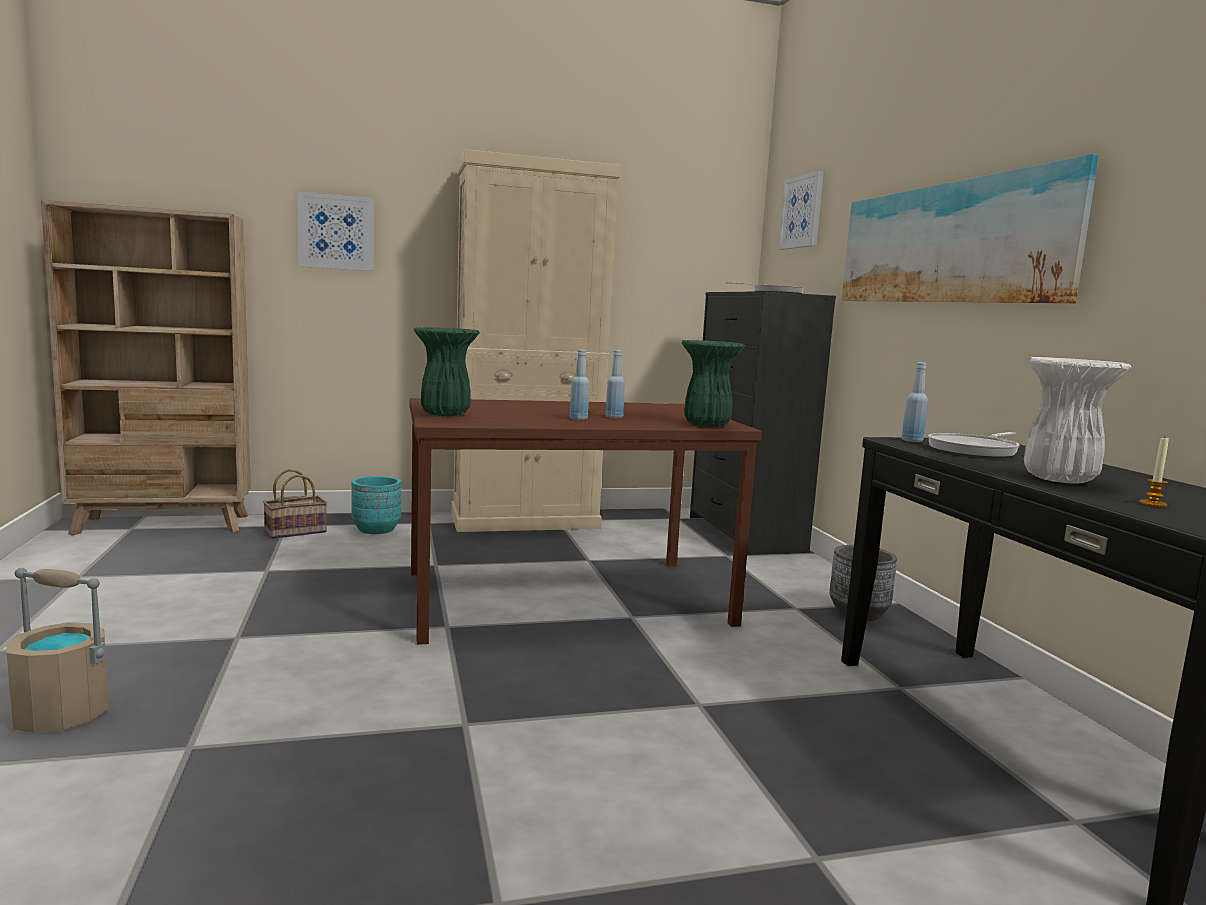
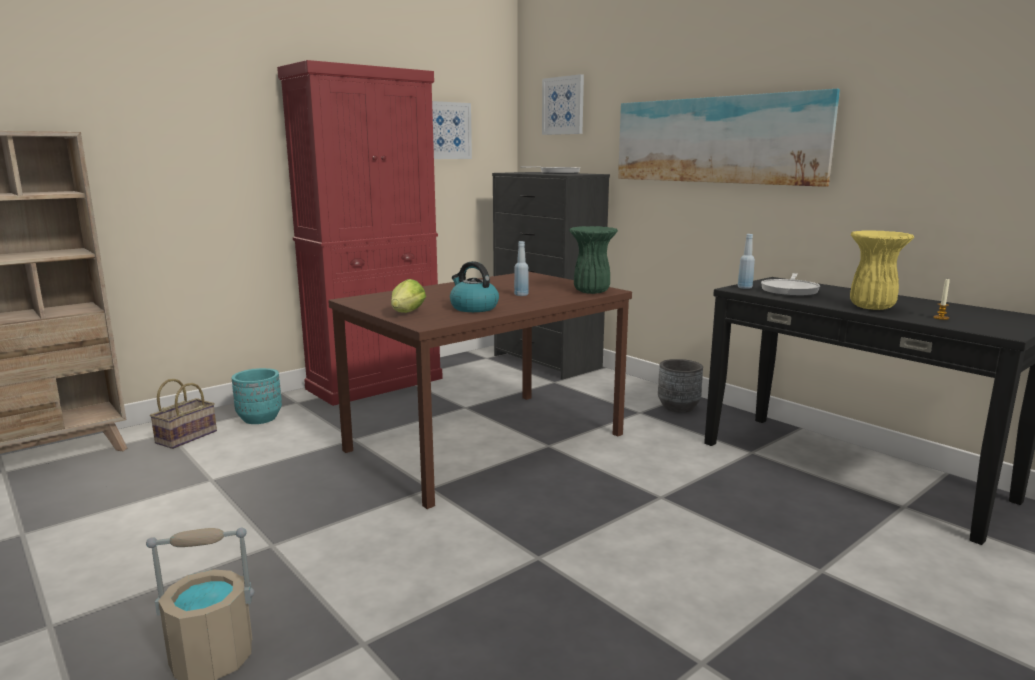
camera: 25 degrees left, 5 degrees up
picture [297,192,373,271] -> picture moved to [432,101,472,159]
green vase [414,327,480,416] -> lettuce [391,279,426,313]
beige cabinet [451,149,621,532] -> red cabinet [277,60,443,406]
blue bottle [570,349,589,420] -> none
white vase [1024,357,1131,484] -> yellow vase [850,230,914,310]
none -> kettle [450,261,499,312]

